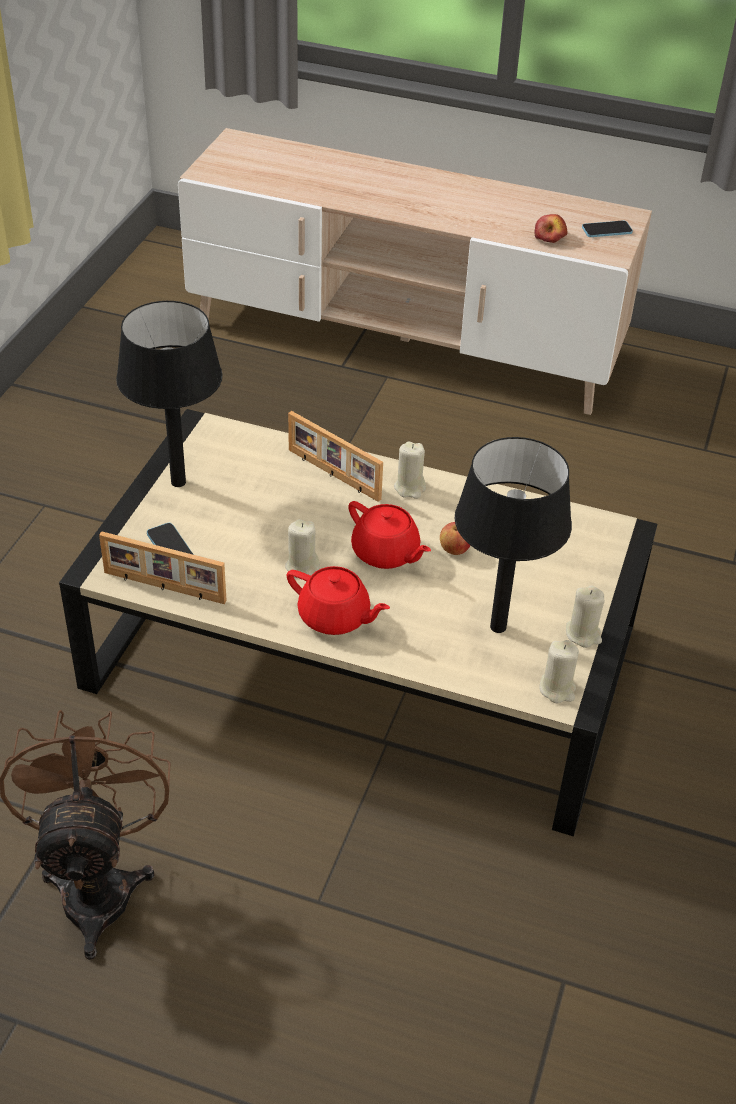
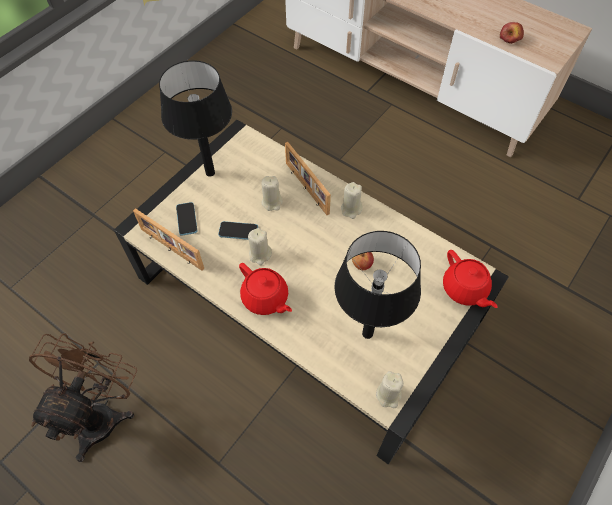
camera: 20 degrees right, 15 degrees up
red teapot [348,501,431,569] -> red teapot moved to [443,250,498,308]
beige candle [566,586,605,648] -> beige candle moved to [261,176,283,211]
phone [582,221,633,237] -> phone moved to [218,221,258,240]

